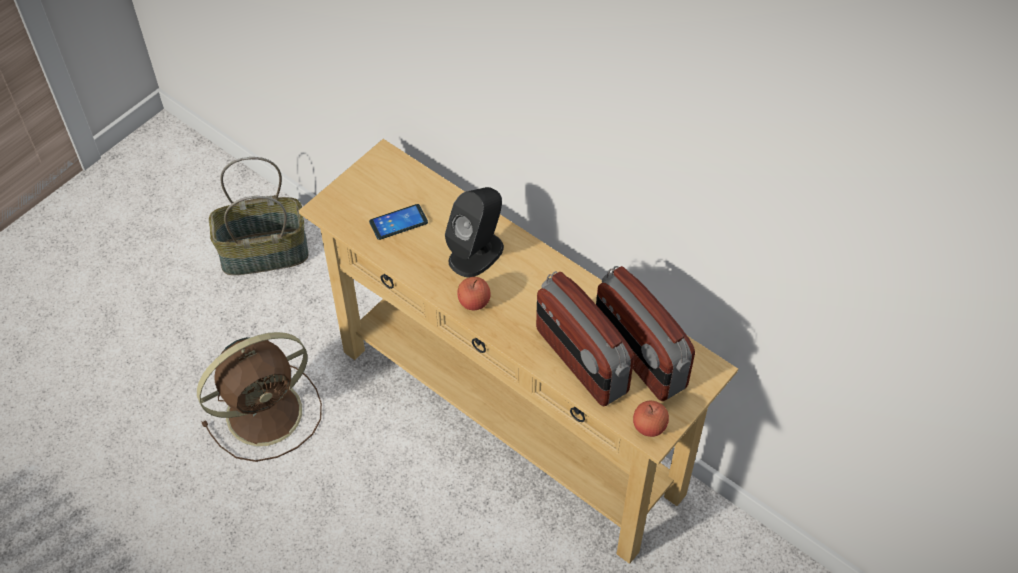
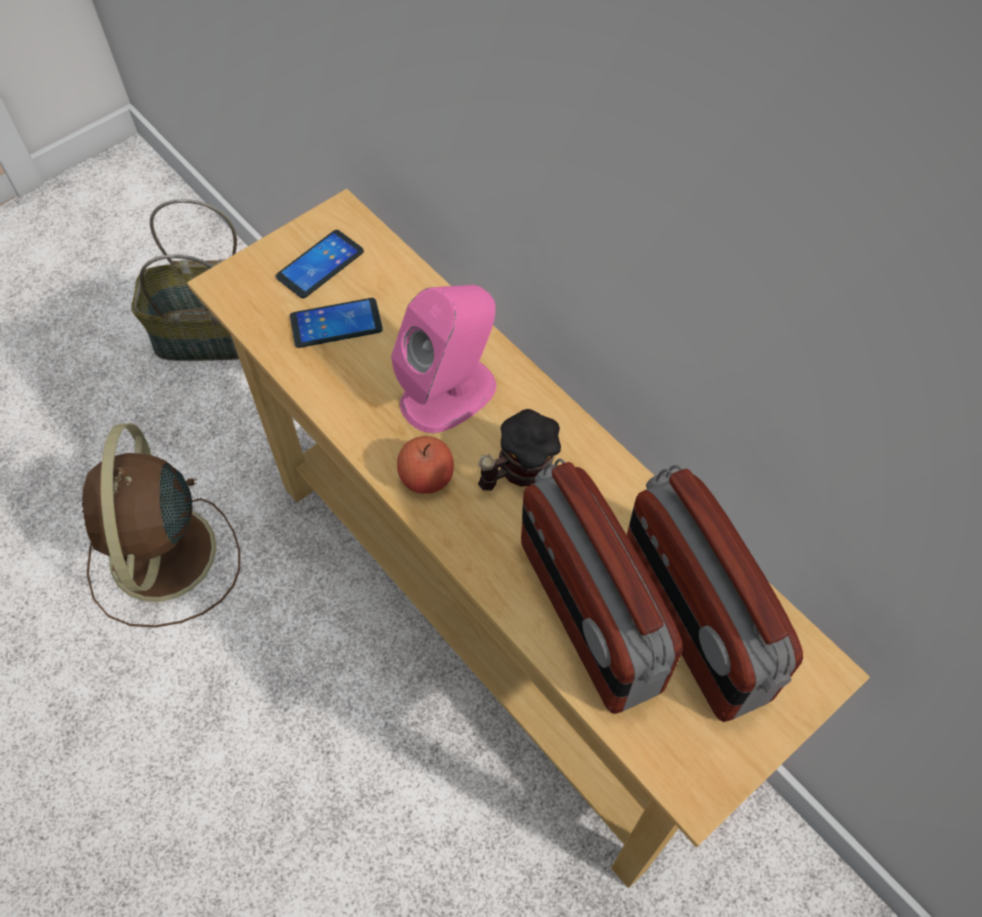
camera: 10 degrees right, 5 degrees up
brown fan [197,332,322,462] -> brown fan turned 105 degrees clockwise [82,423,240,627]
black speaker [445,187,504,277] -> pink speaker [391,285,496,433]
apple [633,401,669,437] -> none
none -> phone [276,230,364,298]
none -> mug [478,409,561,490]

